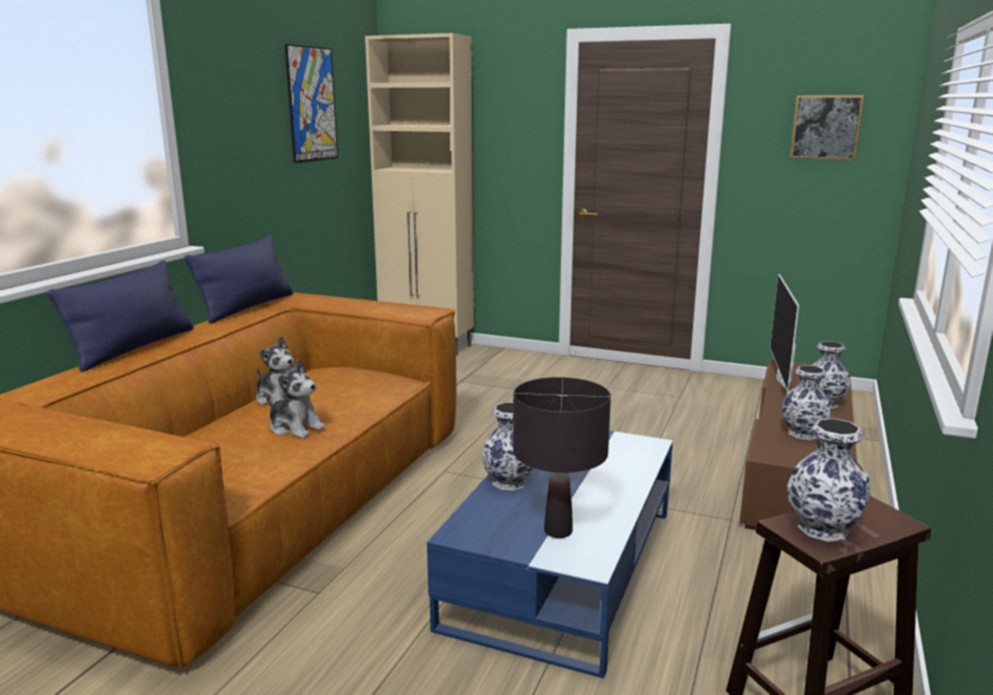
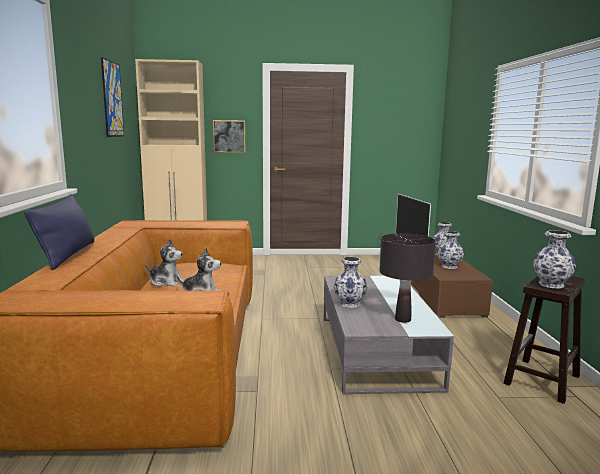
camera: 25 degrees left, 5 degrees down
blue pillow [184,235,293,324] -> none
blue coffee table [427,430,673,678] -> grey coffee table [323,276,454,394]
picture [790,95,864,160] -> picture moved to [213,120,245,153]

